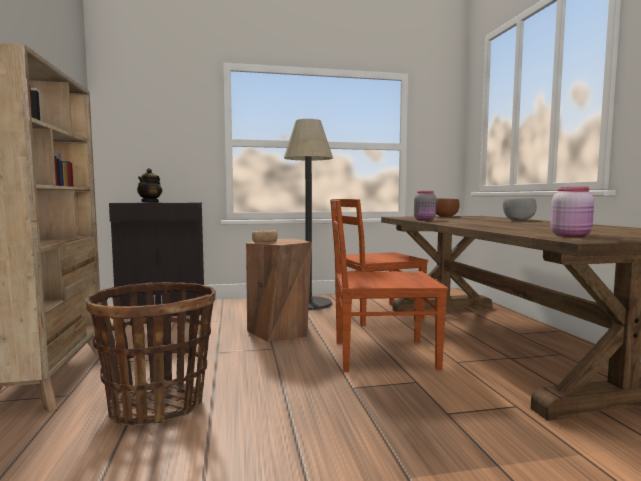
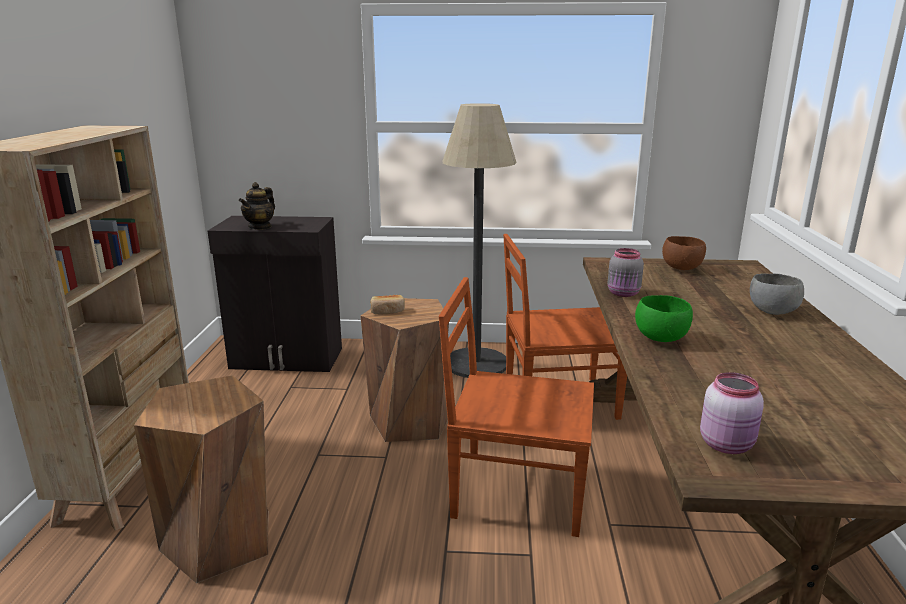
camera: 15 degrees right, 15 degrees up
basket [86,282,216,426] -> brown stool [134,375,268,583]
none -> green bowl [635,295,693,342]

